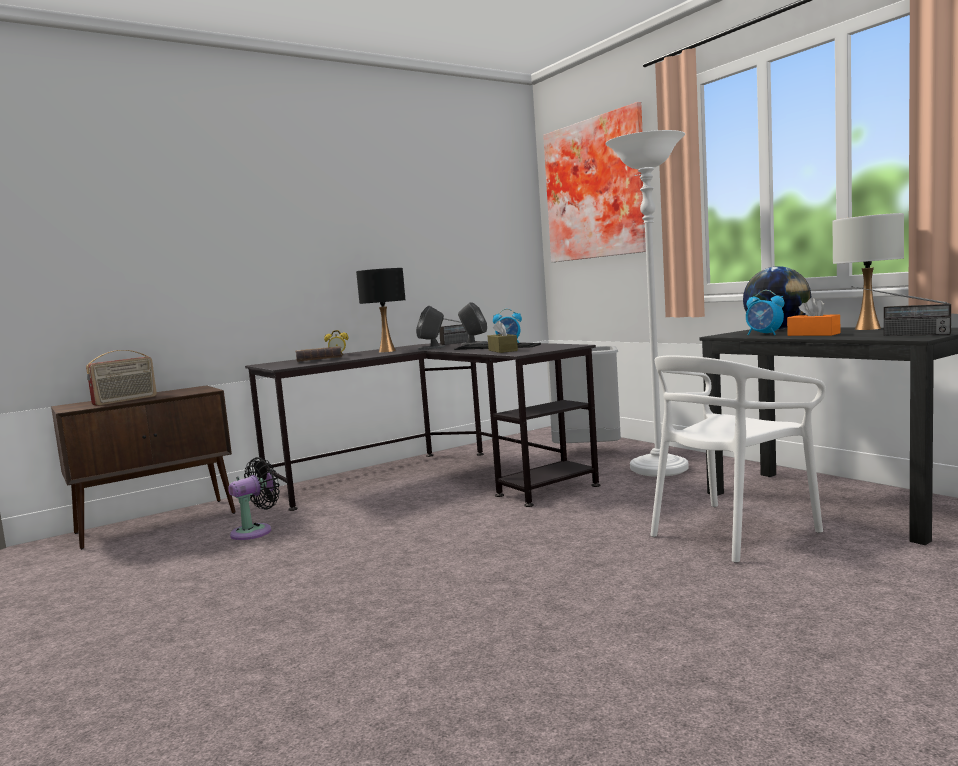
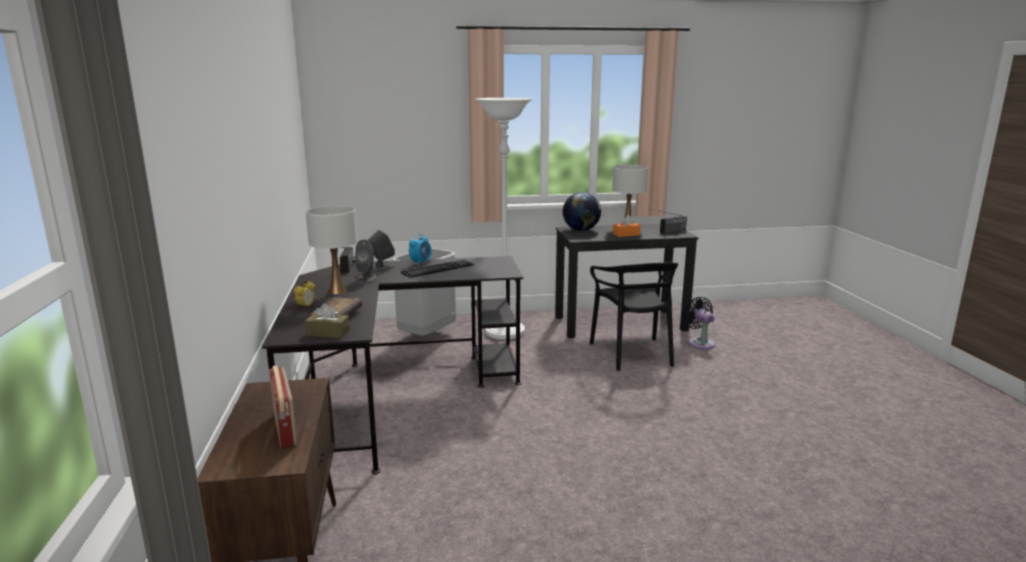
camera: 65 degrees left, 10 degrees up
black fan [228,457,280,540] -> black fan moved to [683,297,715,349]
black table lamp [356,268,405,353] -> white table lamp [306,205,358,294]
brown tissue box [488,320,518,353] -> brown tissue box moved to [305,303,350,338]
picture [543,102,646,262] -> none
white chair [651,355,826,563] -> black chair [590,262,678,371]
alarm clock [746,290,784,335] -> none

